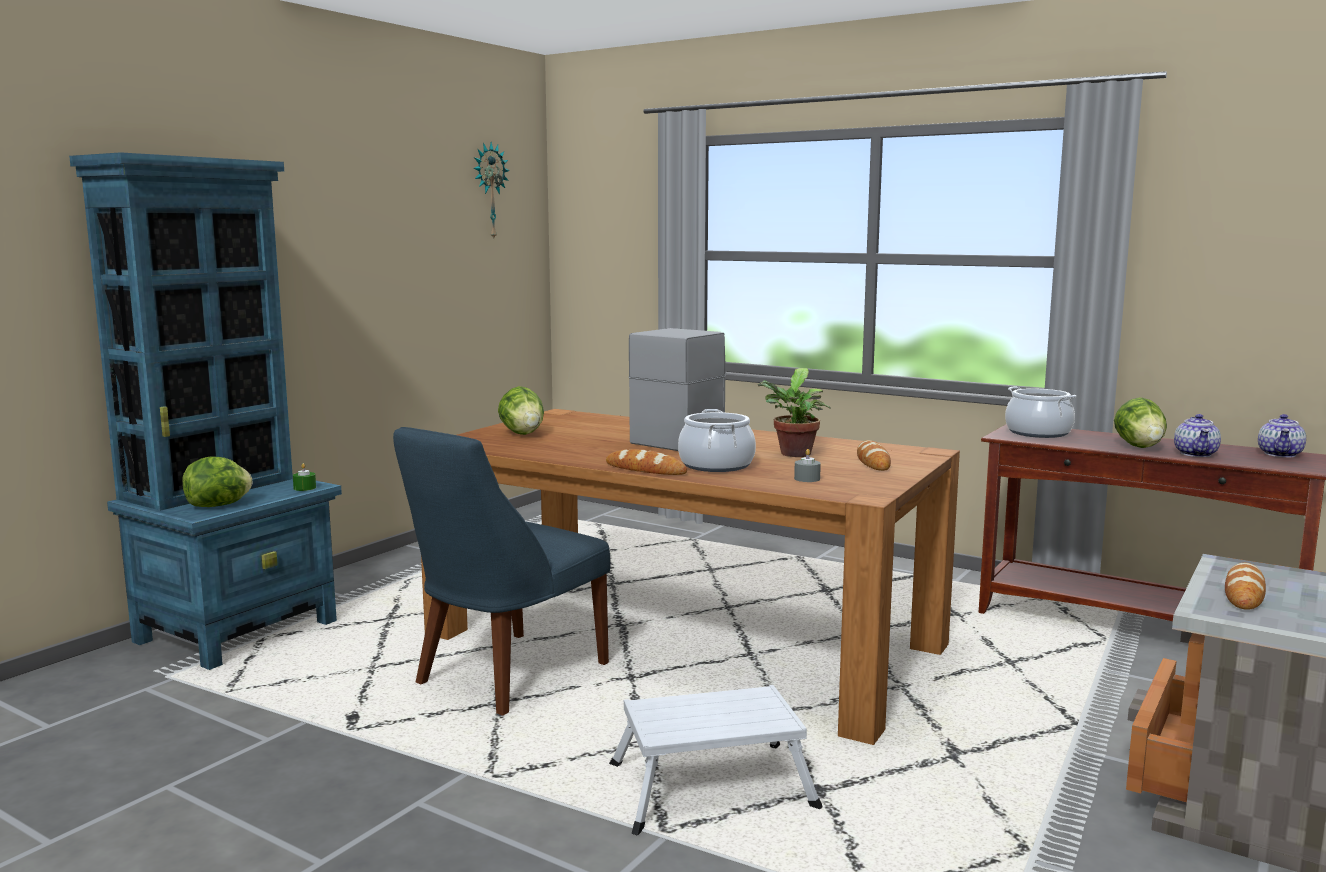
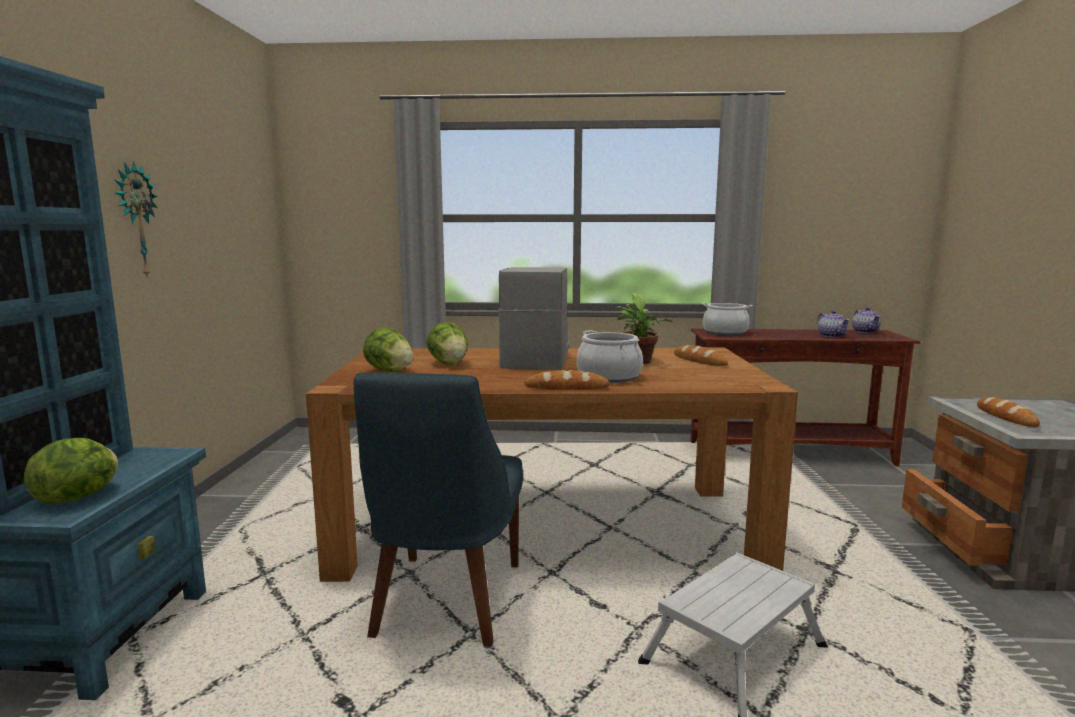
camera: 30 degrees left, 0 degrees up
green candle [293,463,316,491] -> none
wall clock [473,142,510,238] -> wall clock moved to [115,161,158,279]
grey candle [794,449,821,482] -> none
lettuce [1114,397,1167,448] -> lettuce moved to [426,321,468,365]

